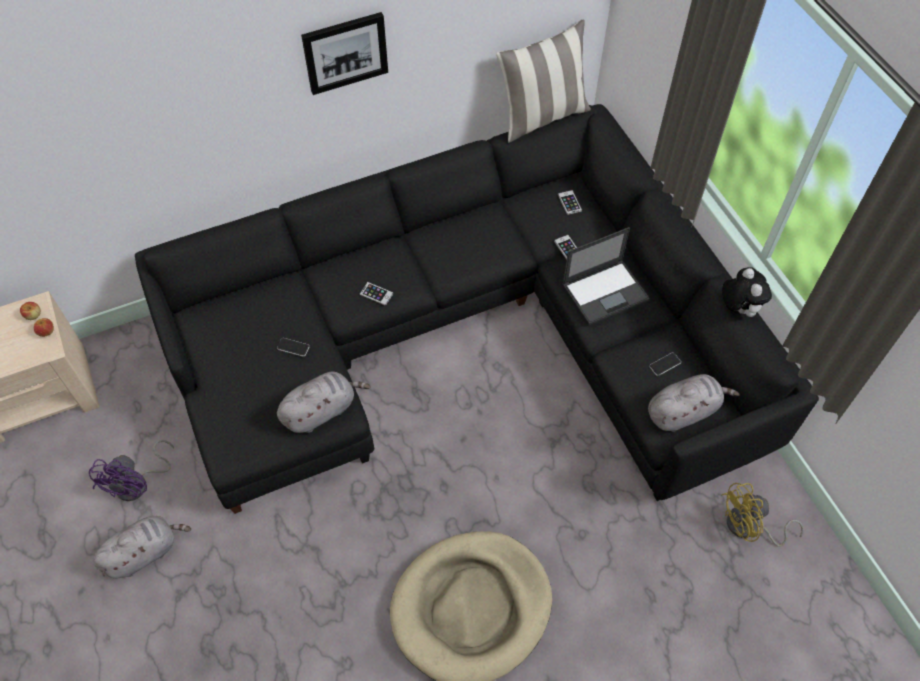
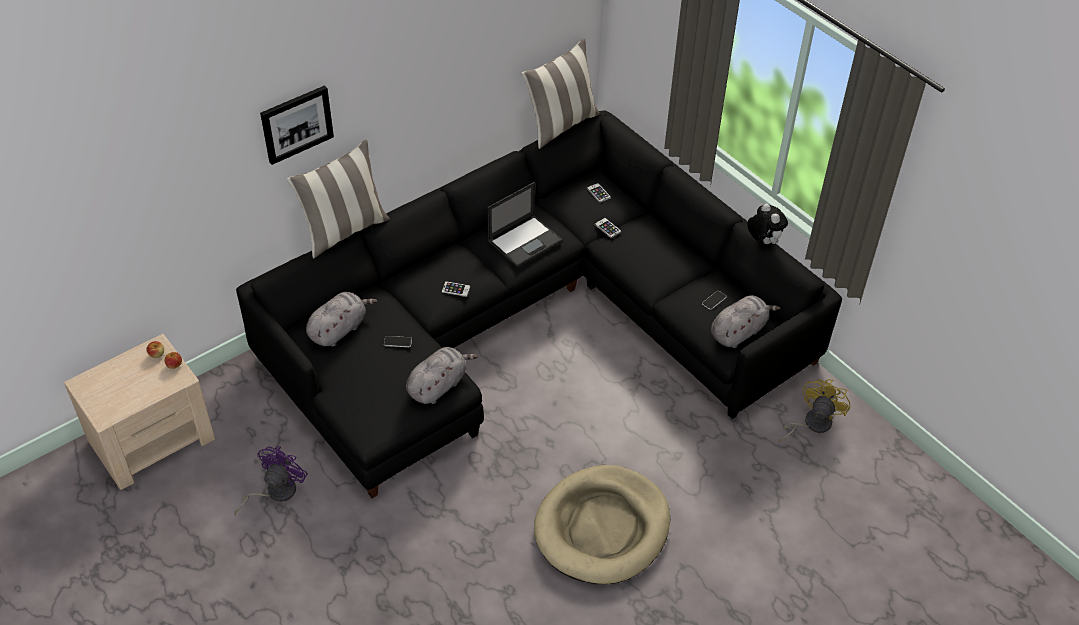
camera: 15 degrees left, 10 degrees down
purple fan [89,440,174,501] -> purple fan turned 150 degrees counterclockwise [234,446,308,515]
grey plush toy [93,516,191,579] -> grey plush toy moved to [306,292,378,347]
picture [301,12,388,95] -> picture moved to [260,85,334,165]
laptop [563,227,649,325] -> laptop moved to [488,182,562,267]
yellow fan [721,483,804,547] -> yellow fan turned 150 degrees clockwise [779,379,850,442]
none -> pillow [287,140,390,258]

